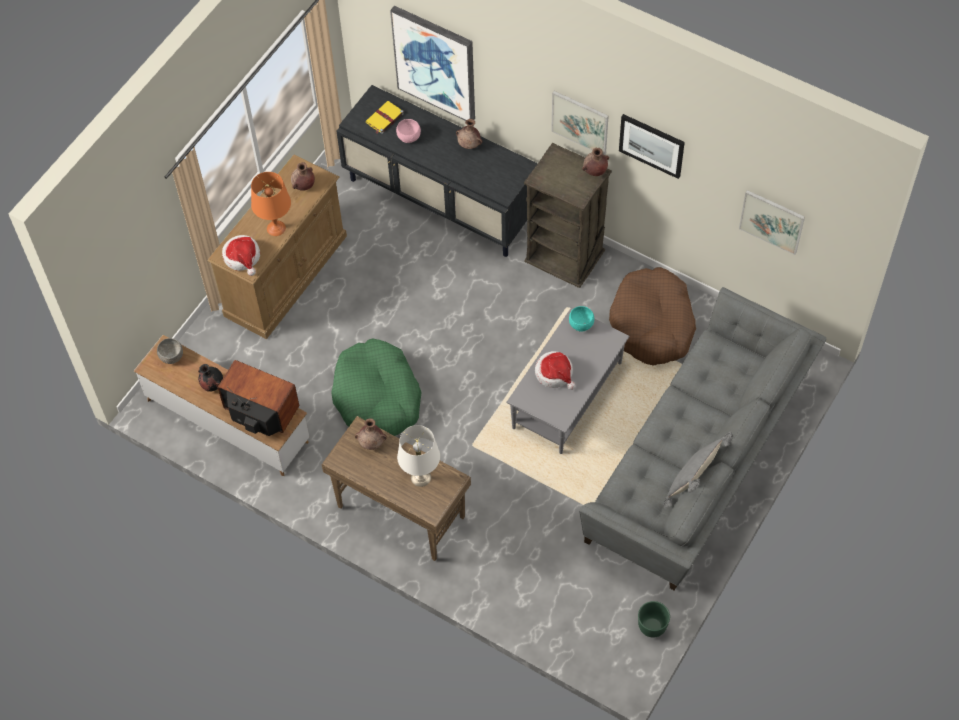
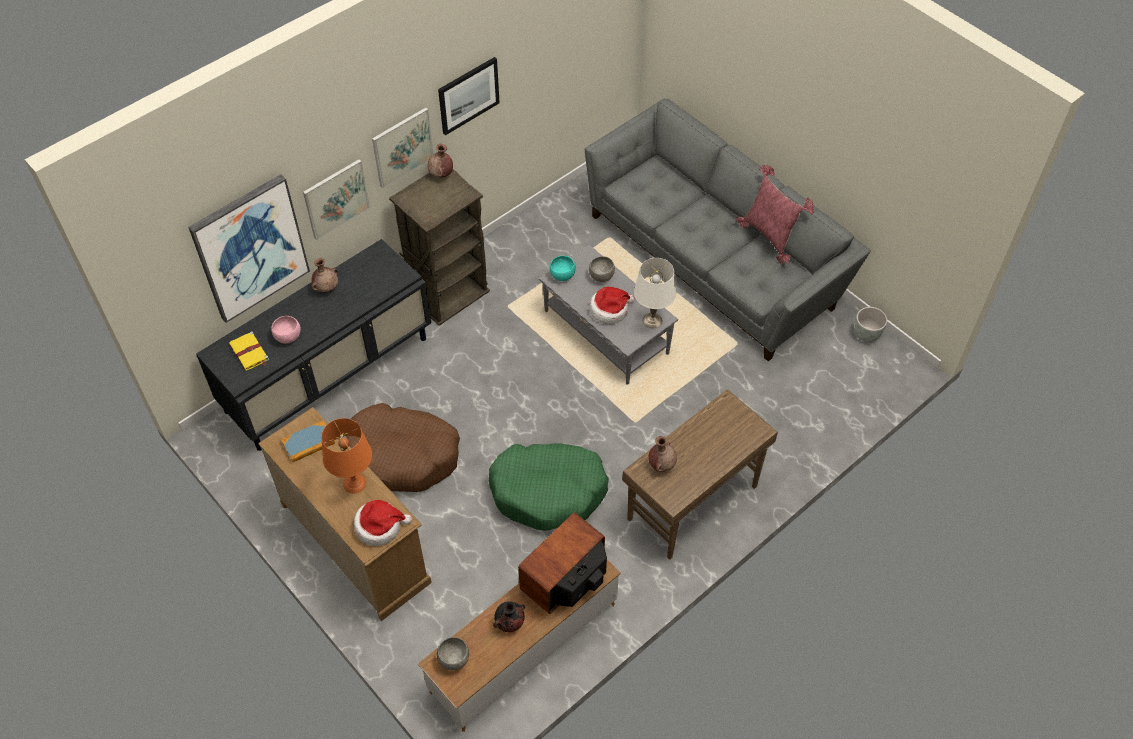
camera: 75 degrees left, 5 degrees down
brown vase [291,162,315,191] -> book [281,421,335,462]
white table lamp [397,425,440,487] -> white table lamp moved to [634,258,676,329]
brown dog bed [609,267,696,366] -> brown dog bed moved to [347,403,460,492]
green planter [638,601,670,638] -> grey planter [855,307,887,342]
grey pillow [663,432,732,508] -> red pillow [736,164,814,263]
picture [739,190,805,255] -> picture moved to [303,159,370,240]
none -> grey bowl [589,256,615,282]

